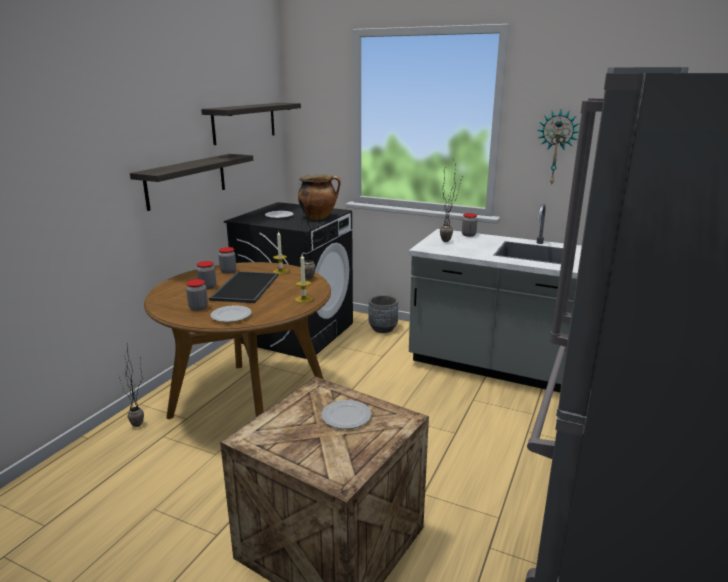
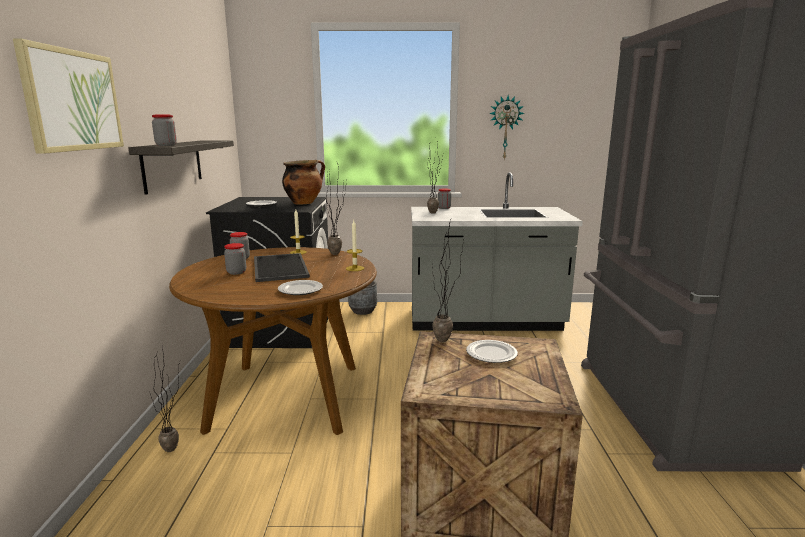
camera: 25 degrees left, 5 degrees down
jar [186,279,208,311] -> jar moved to [152,114,177,146]
shelf [201,103,301,145] -> none
none -> picture [13,39,124,154]
none -> potted plant [432,217,464,342]

